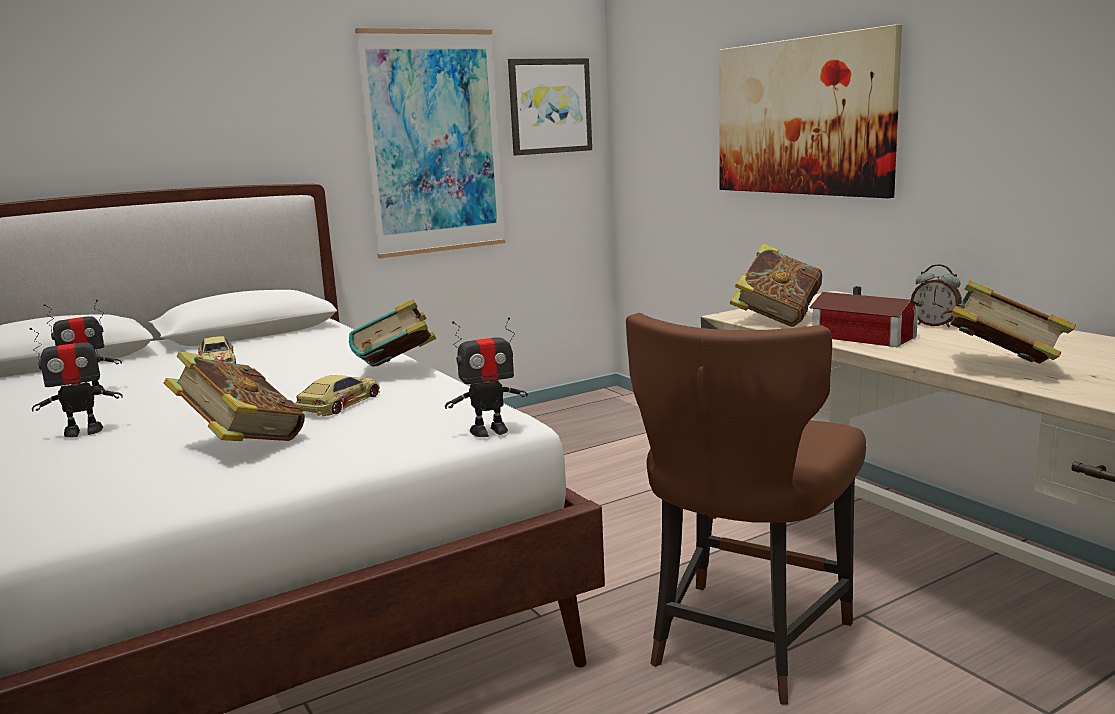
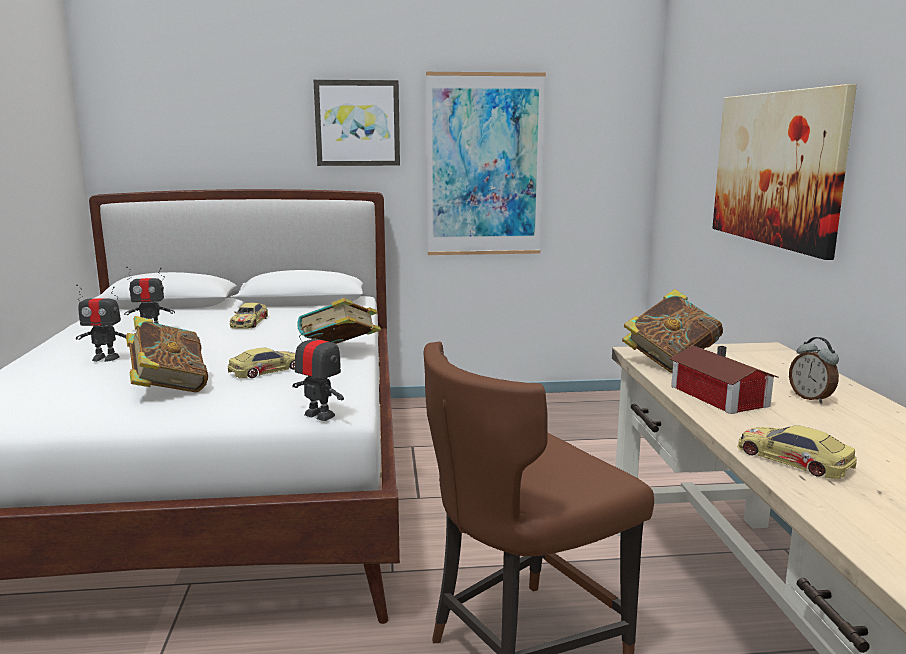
camera: 25 degrees right, 0 degrees up
toy robot [445,317,528,437] -> toy robot turned 150 degrees counterclockwise [292,324,344,421]
picture [508,58,592,155] -> picture moved to [313,80,400,166]
book [943,280,1076,364] -> toy car [737,425,857,479]

